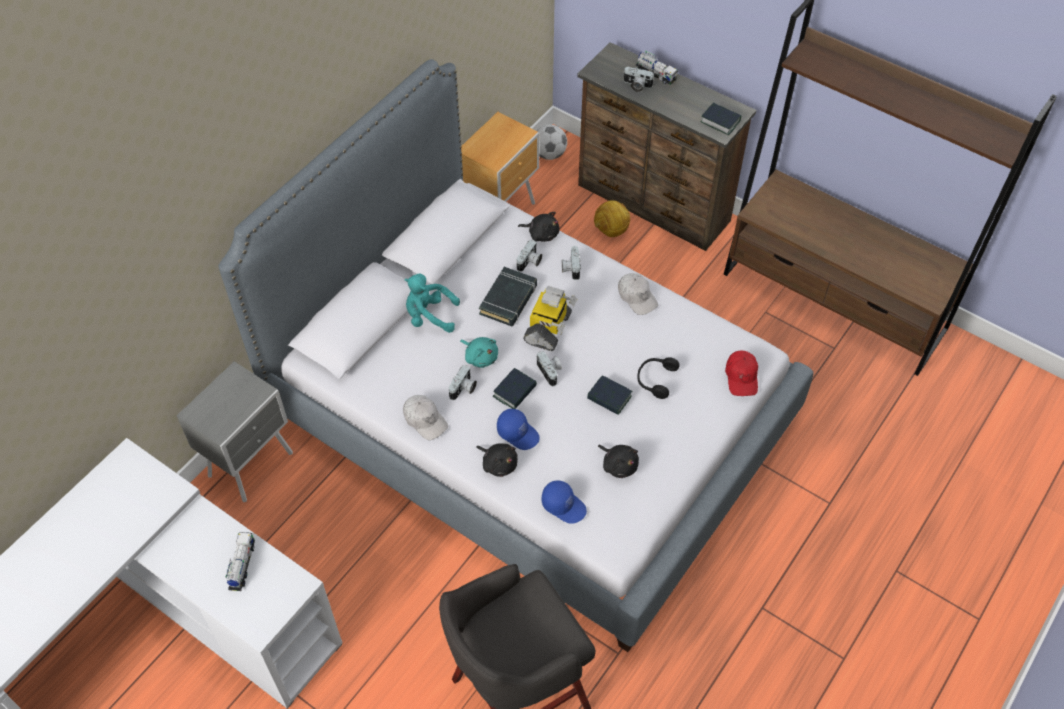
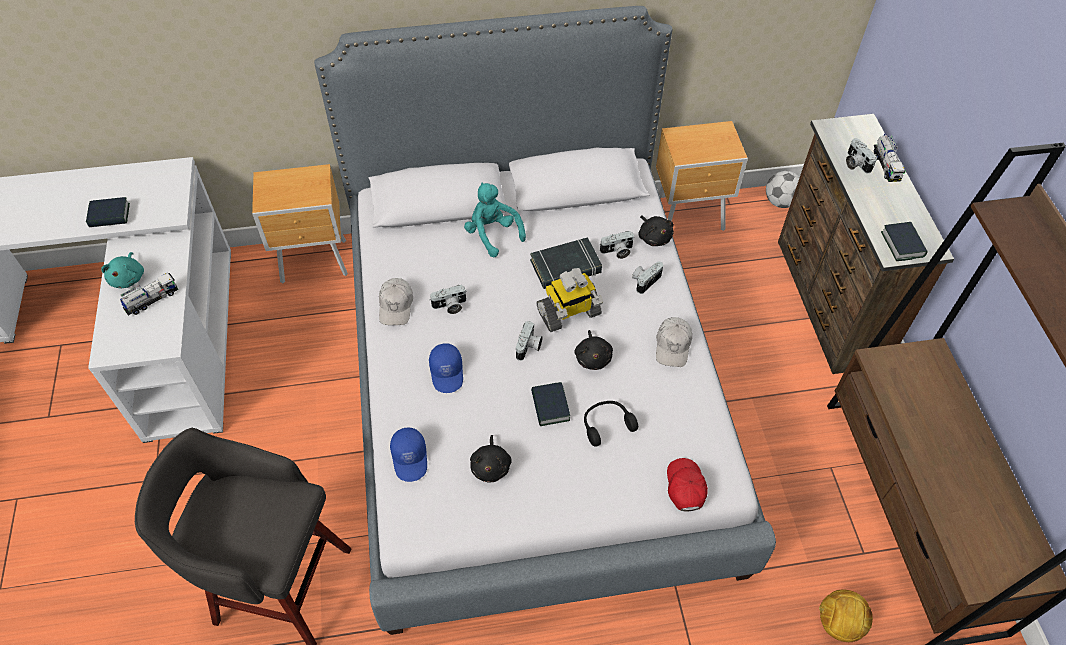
camera: 45 degrees right, 0 degrees up
grey nightstand [177,361,293,502] -> brown nightstand [252,164,348,283]
turquoise plush toy [460,337,498,368] -> turquoise plush toy moved to [101,252,144,288]
black plush toy [476,443,518,477] -> black plush toy moved to [574,330,613,370]
book [493,368,537,409] -> book moved to [86,197,130,227]
football [594,200,630,237] -> football moved to [819,590,873,642]
red cap [725,351,758,396] -> red cap turned 135 degrees clockwise [667,458,708,512]

